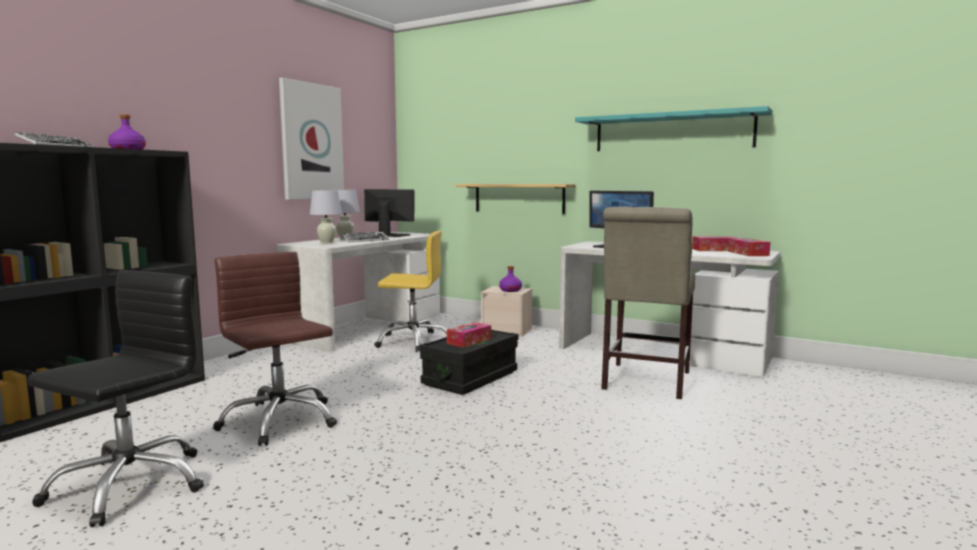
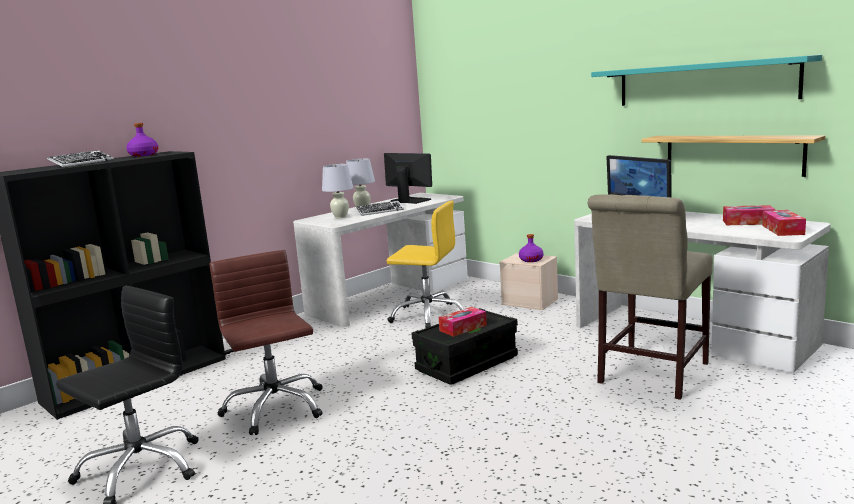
camera: 15 degrees right, 5 degrees up
picture [279,78,344,200] -> none
shelf [456,184,576,214] -> shelf moved to [642,135,825,177]

